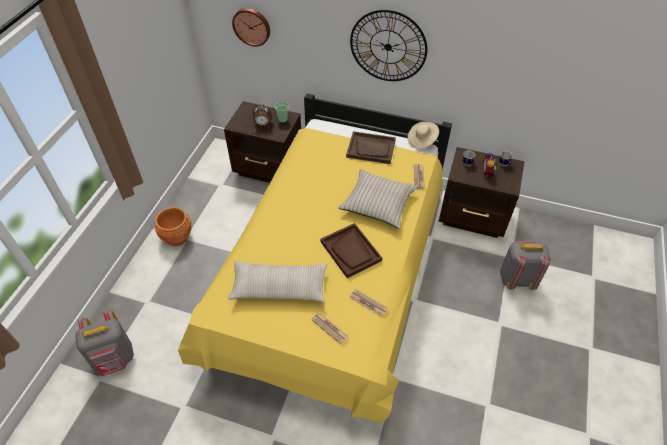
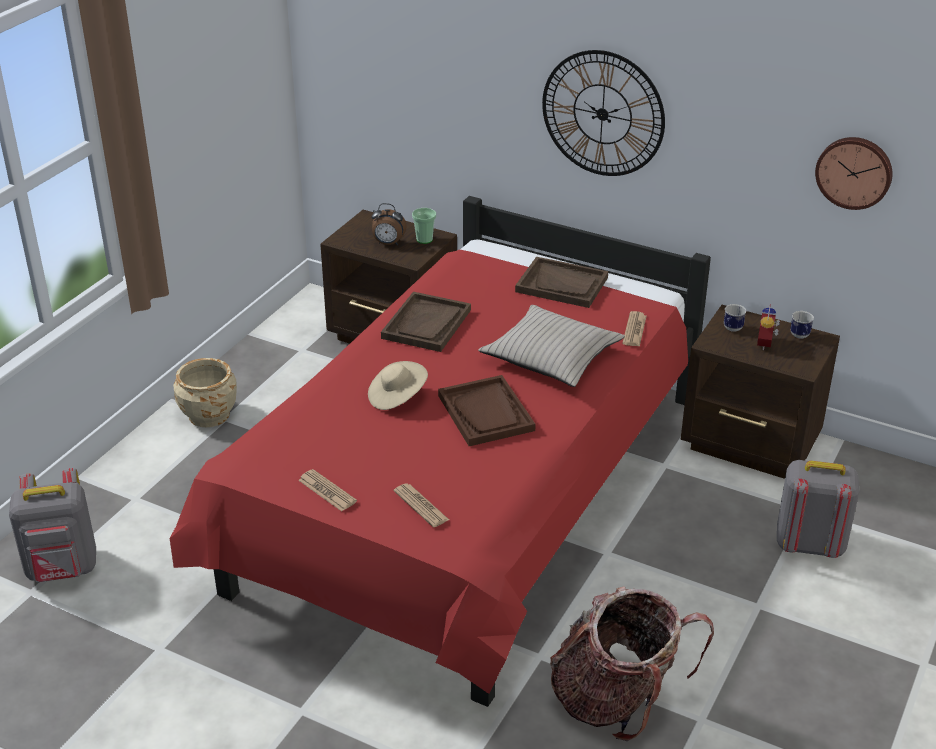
camera: 10 degrees right, 15 degrees down
orange planter [154,207,191,246] -> beige planter [173,358,237,427]
yellow bed [178,94,452,424] -> red bed [170,196,711,707]
beige pillow [228,261,327,302] -> none
wall clock [232,8,270,47] -> wall clock moved to [815,137,893,210]
newspaper [349,289,388,317] -> newspaper moved to [298,469,357,511]
beige hat [407,122,439,149] -> beige hat moved to [368,361,428,410]
none -> brown tray [381,292,471,352]
none -> backpack [550,586,714,741]

